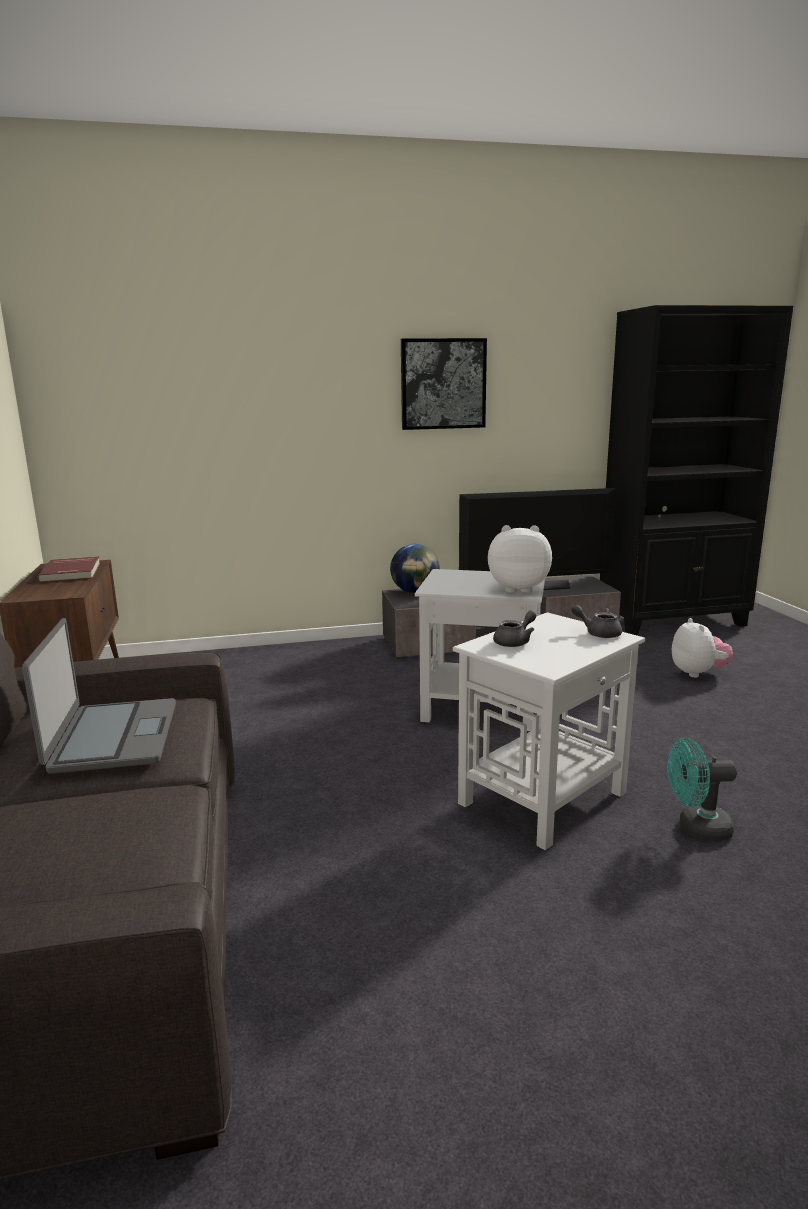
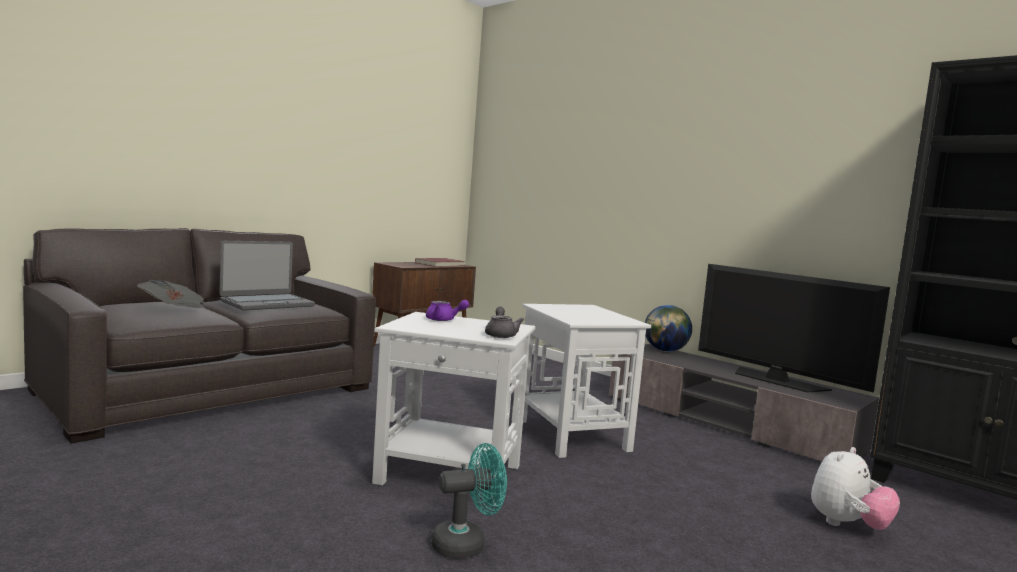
camera: 55 degrees right, 10 degrees down
picture [401,338,487,430] -> none
plush toy [488,525,552,593] -> none
grey teapot [493,611,536,647] -> purple teapot [426,300,469,321]
turquoise fan [667,738,737,842] -> turquoise fan turned 105 degrees clockwise [431,443,507,559]
none -> newspaper [137,280,206,308]

